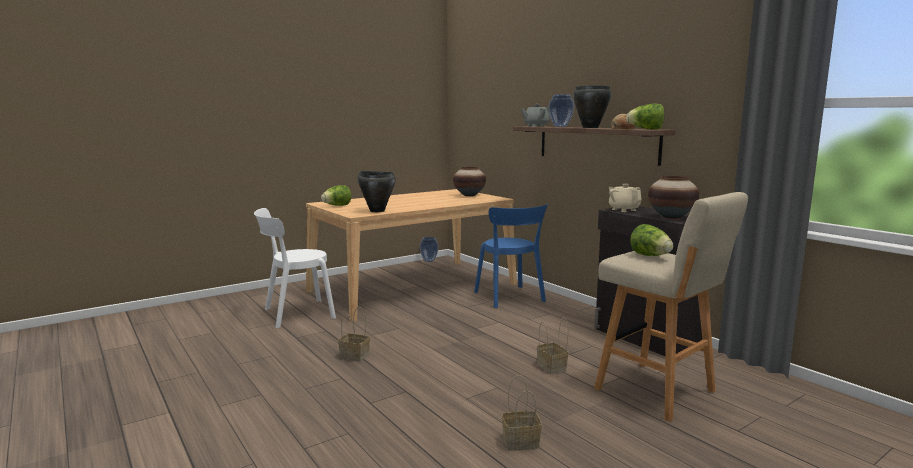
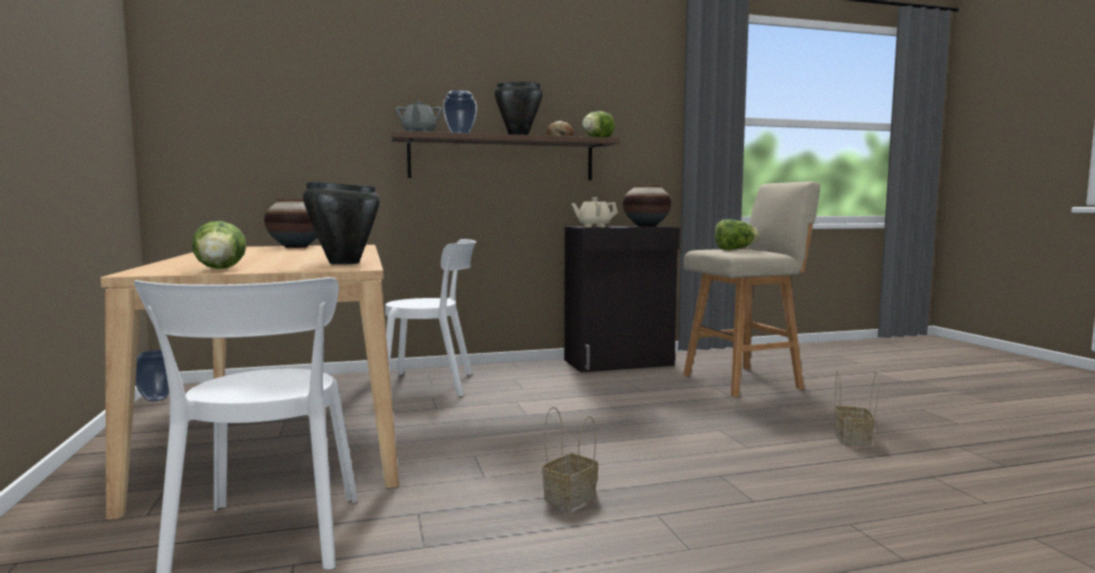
camera: 70 degrees left, 5 degrees down
blue chair [474,204,548,308] -> white chair [385,239,476,397]
basket [537,318,568,374] -> none

